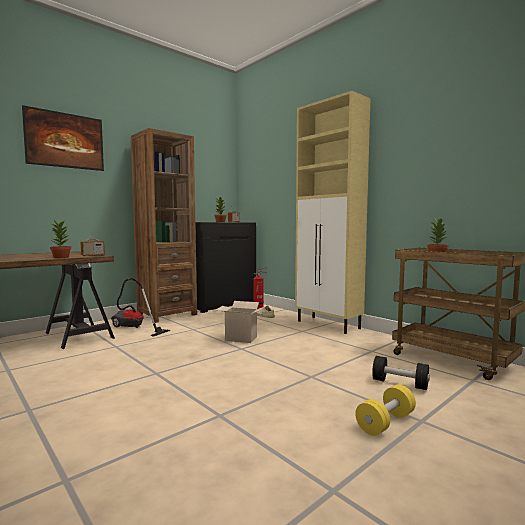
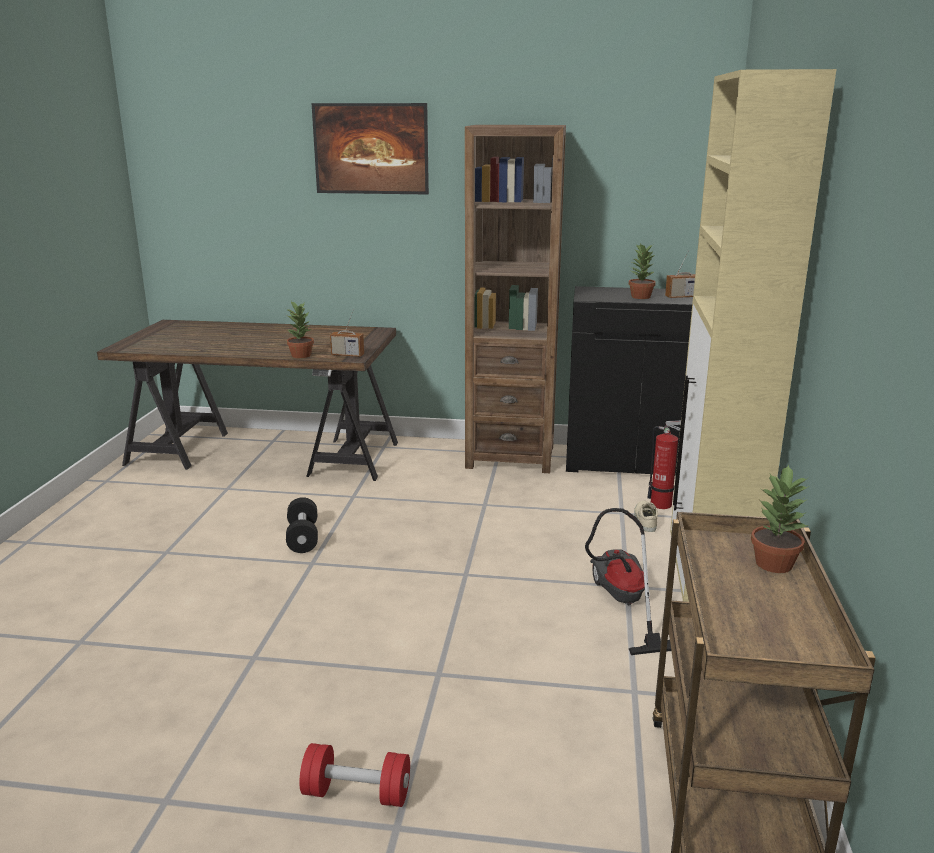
camera: 50 degrees right, 15 degrees up
vacuum cleaner [111,278,170,337] -> vacuum cleaner moved to [585,508,671,655]
cardboard box [216,301,266,343] -> none
yellow dumbbell [355,385,416,436] -> red dumbbell [299,743,410,807]
black dumbbell [372,356,430,390] -> black dumbbell moved to [286,497,318,553]

